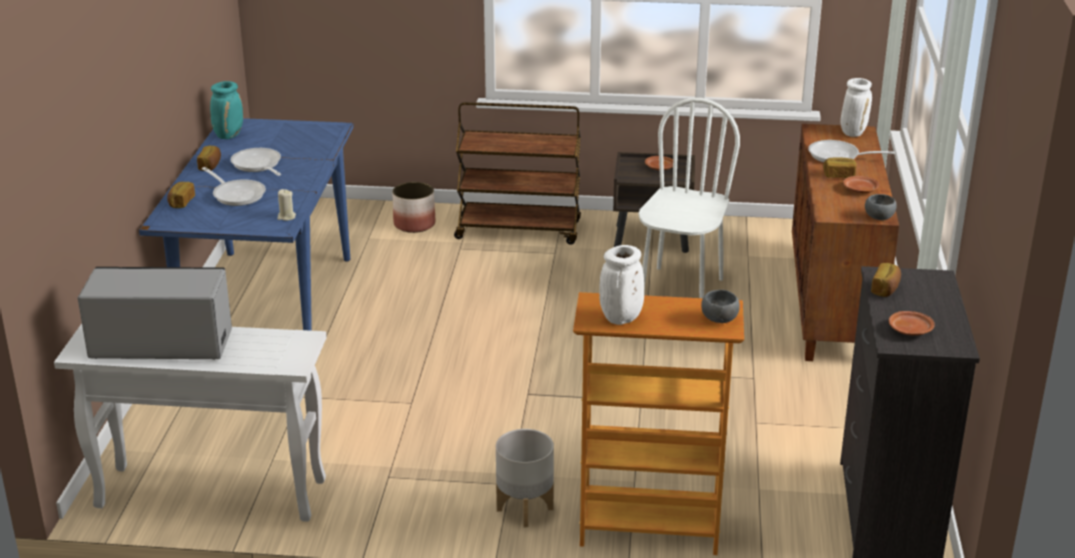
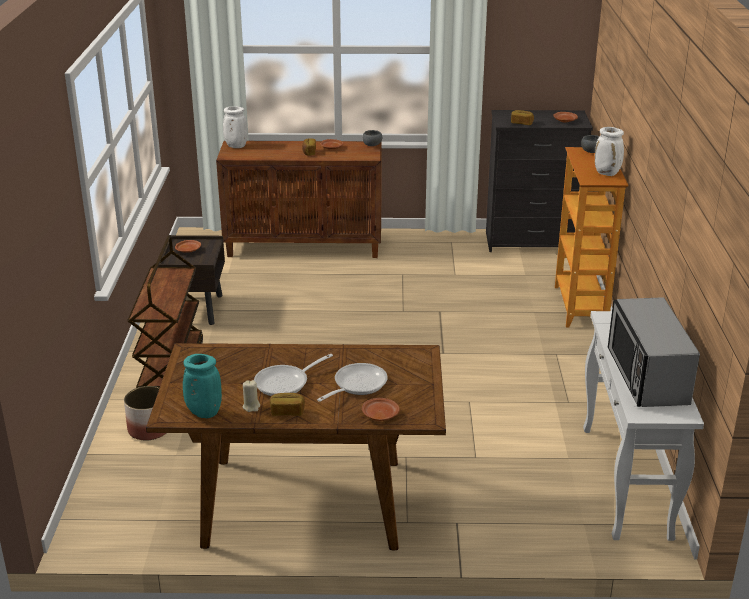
camera: 95 degrees left, 0 degrees up
blue dining table [139,118,354,331] -> brown dining table [146,343,446,551]
bread [167,182,195,208] -> brown plate [362,398,400,421]
beige candle [277,189,296,221] -> beige candle moved to [243,380,260,412]
grey planter [496,429,554,527] -> none
white chair [638,98,740,298] -> none
frying pan [808,140,895,162] -> none

